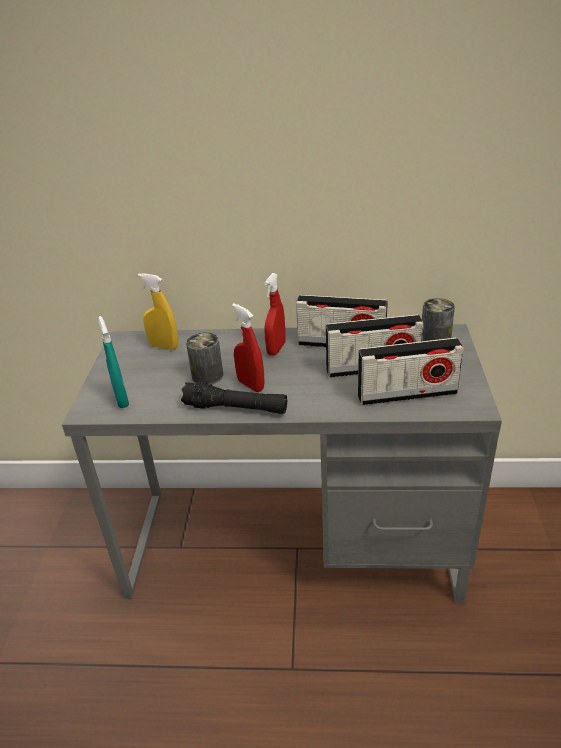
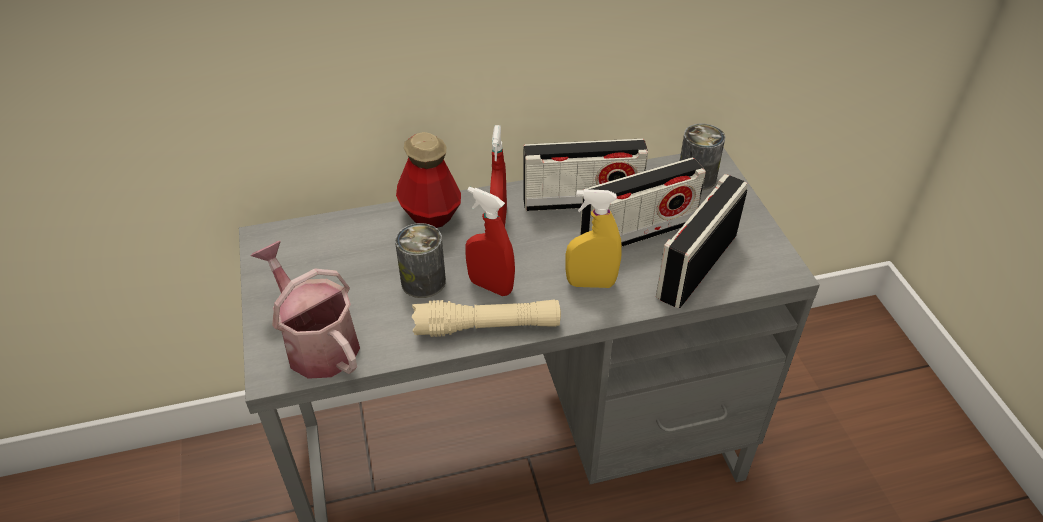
camera: 20 degrees left, 10 degrees up
turquoise spray bottle [98,316,129,408] -> watering can [251,241,360,379]
yellow spray bottle [138,273,178,350] -> yellow spray bottle moved to [565,189,622,288]
black flashlight [181,382,287,414] -> beige flashlight [412,299,561,337]
radio [358,337,464,405] -> radio turned 150 degrees clockwise [656,174,748,308]
none -> bottle [396,132,461,228]

